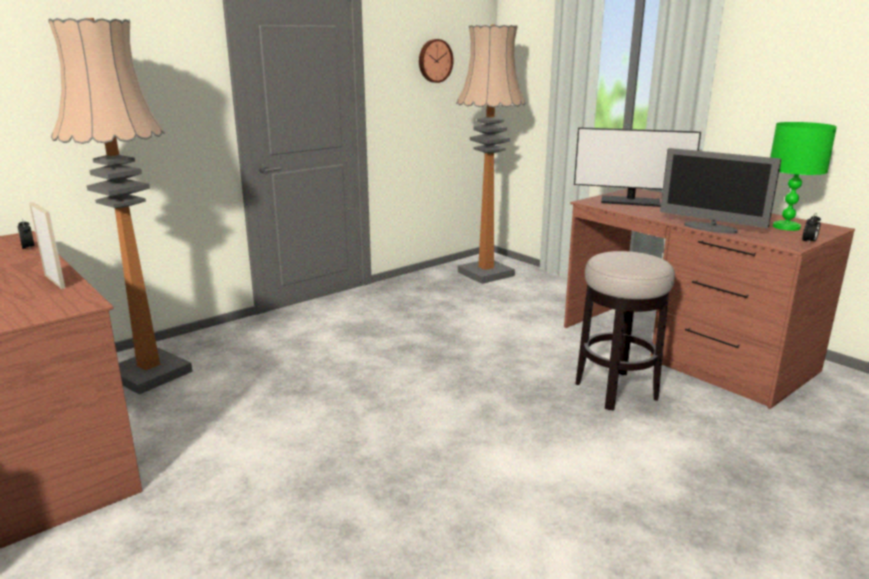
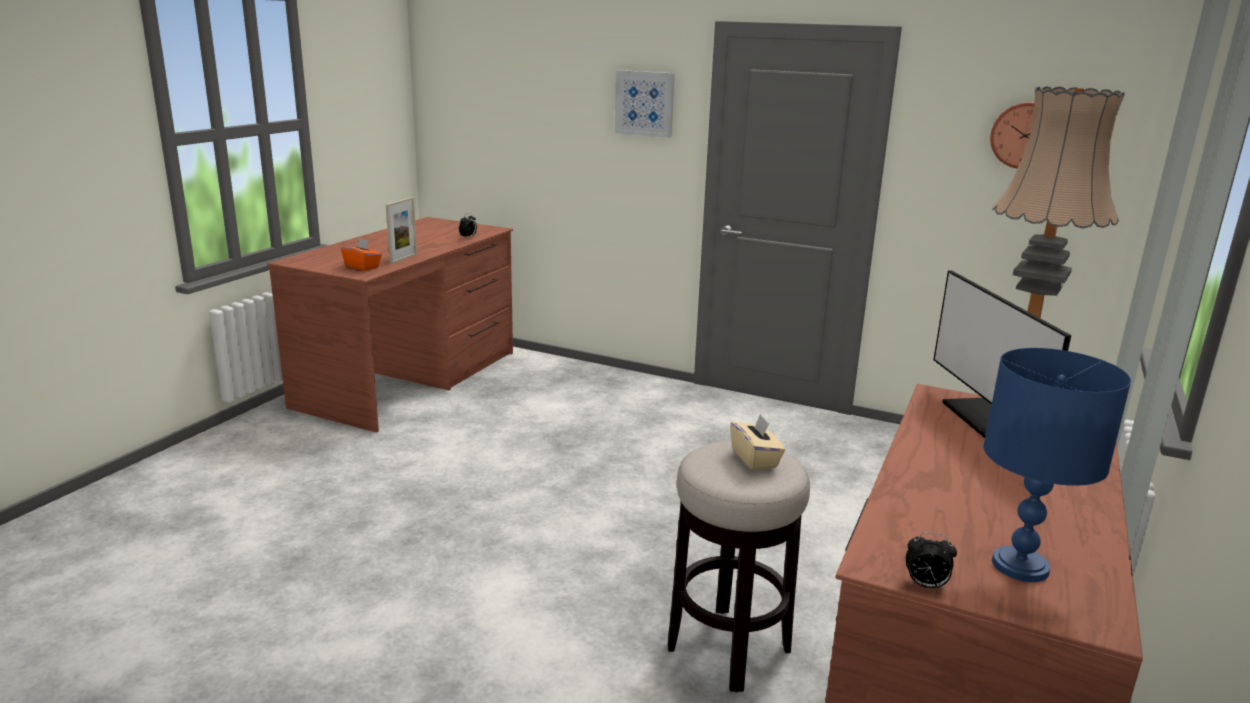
camera: 65 degrees right, 0 degrees up
floor lamp [48,18,192,394] -> none
monitor [660,148,781,233] -> none
green table lamp [770,122,837,231] -> blue table lamp [983,348,1131,582]
none -> orange tissue box [341,238,382,271]
none -> picture [615,70,675,138]
none -> beige tissue box [730,414,785,471]

